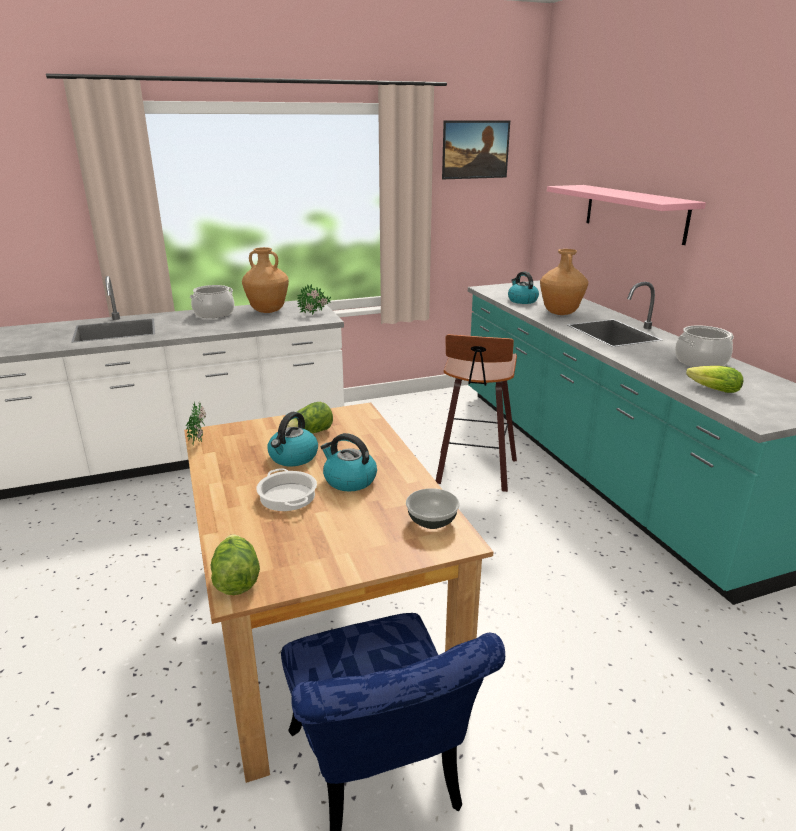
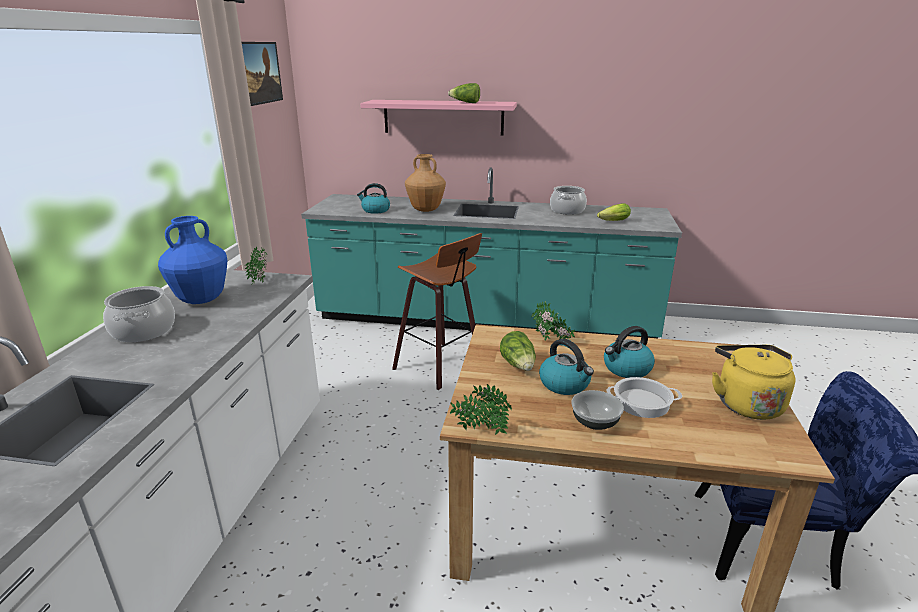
camera: 60 degrees left, 0 degrees up
lettuce [211,534,260,595] -> lettuce moved to [448,83,480,103]
brown vase [242,247,289,313] -> blue vase [158,216,227,304]
bowl [406,488,460,529] -> bowl moved to [571,390,624,430]
none -> potted plant [531,301,575,341]
none -> yellow kettle [712,345,795,420]

